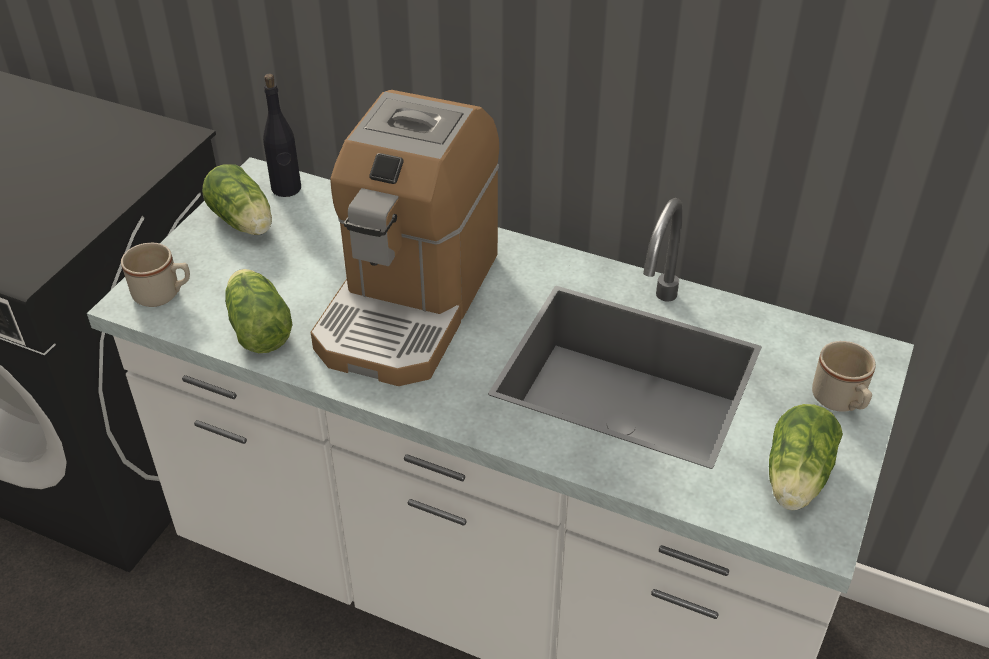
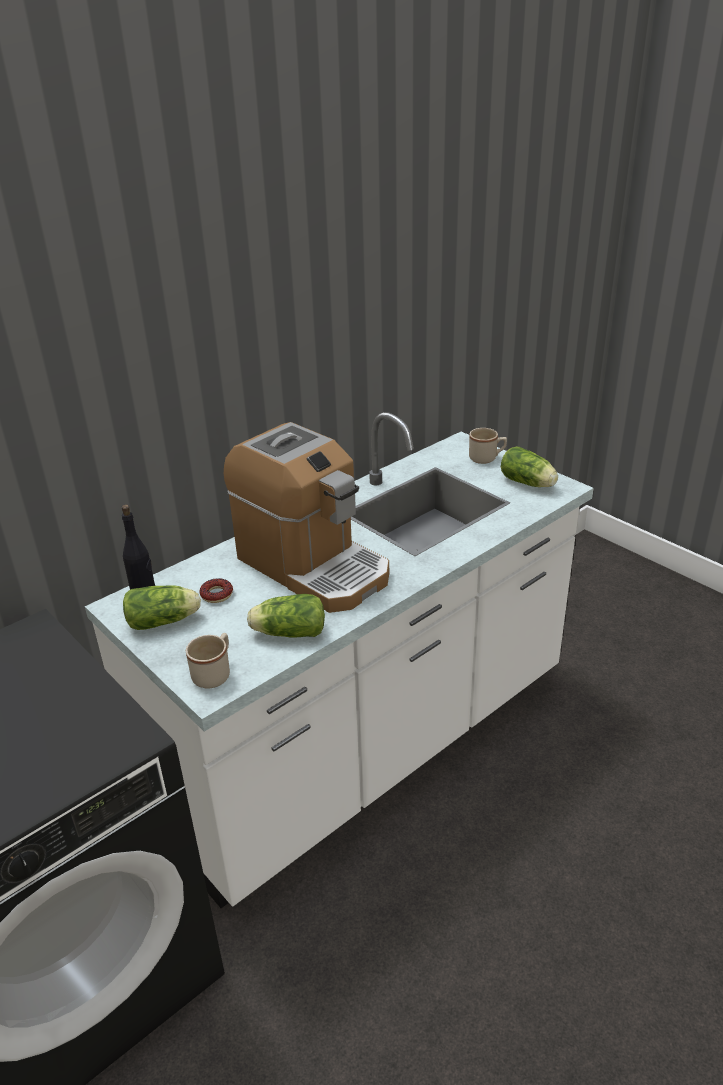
camera: 65 degrees left, 10 degrees down
none -> donut [199,578,233,603]

